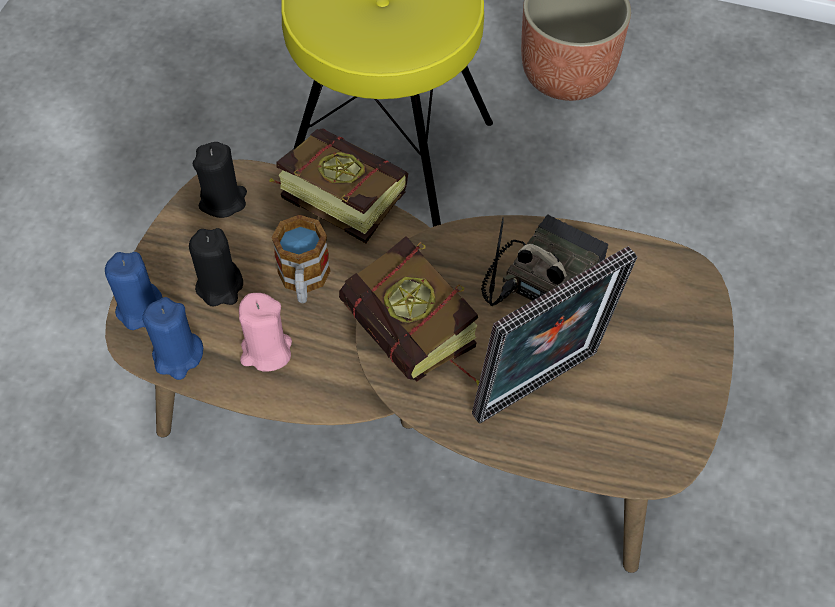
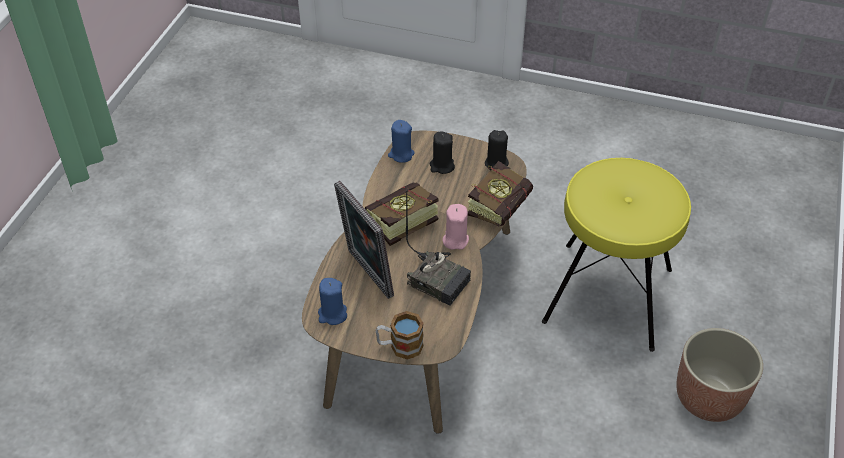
camera: 90 degrees right, 10 degrees down
blue candle [105,252,163,330] -> blue candle moved to [318,278,347,325]
pink candle [239,293,292,372] -> pink candle moved to [442,204,469,250]
mug [271,215,331,303] -> mug moved to [375,311,424,360]

